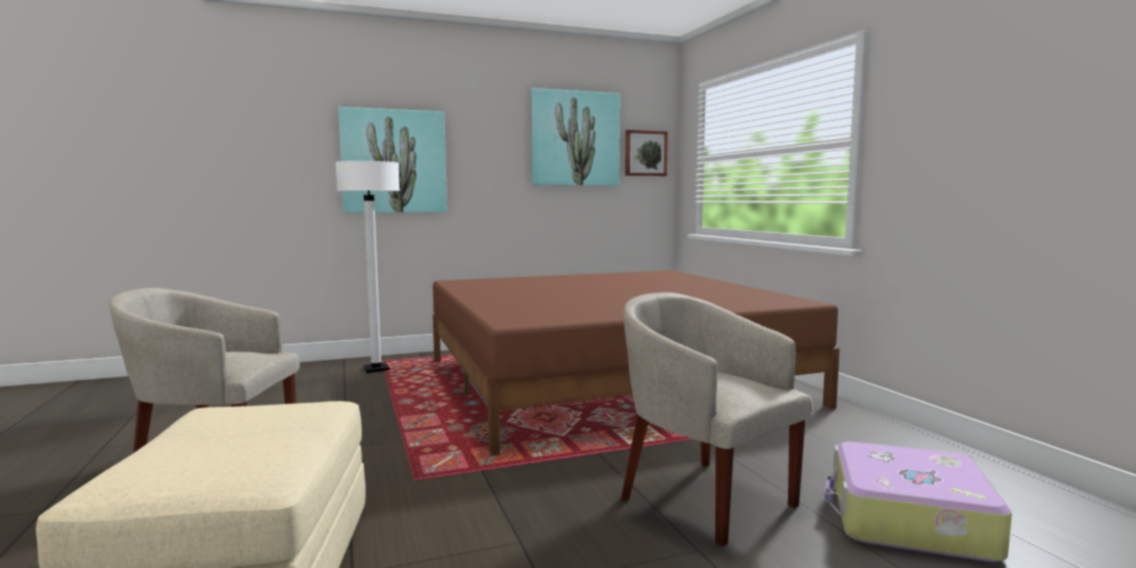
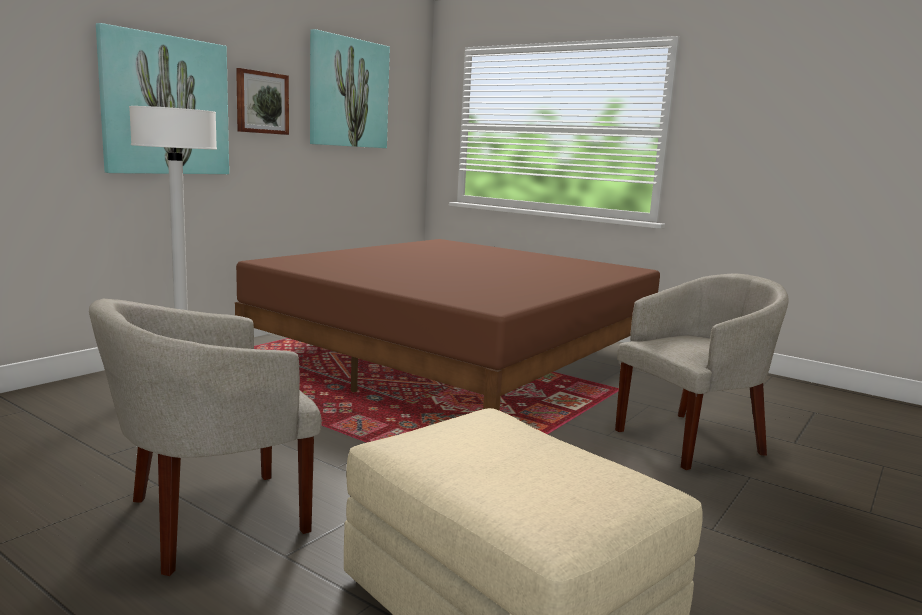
camera: 35 degrees left, 5 degrees up
beige armchair [621,293,813,546] -> beige armchair turned 135 degrees clockwise [615,274,789,470]
picture [625,130,668,176] -> picture moved to [236,68,289,135]
suitcase [824,442,1012,562] -> none

